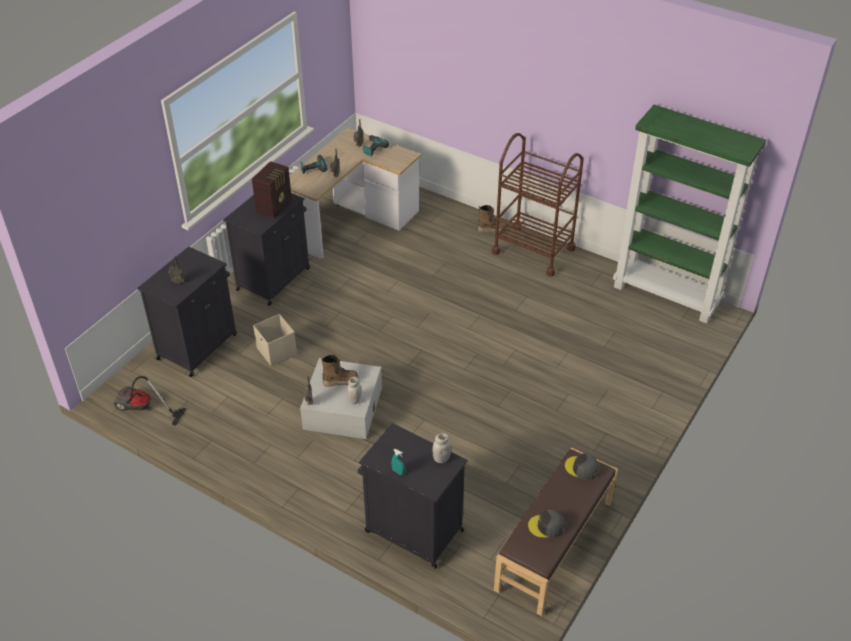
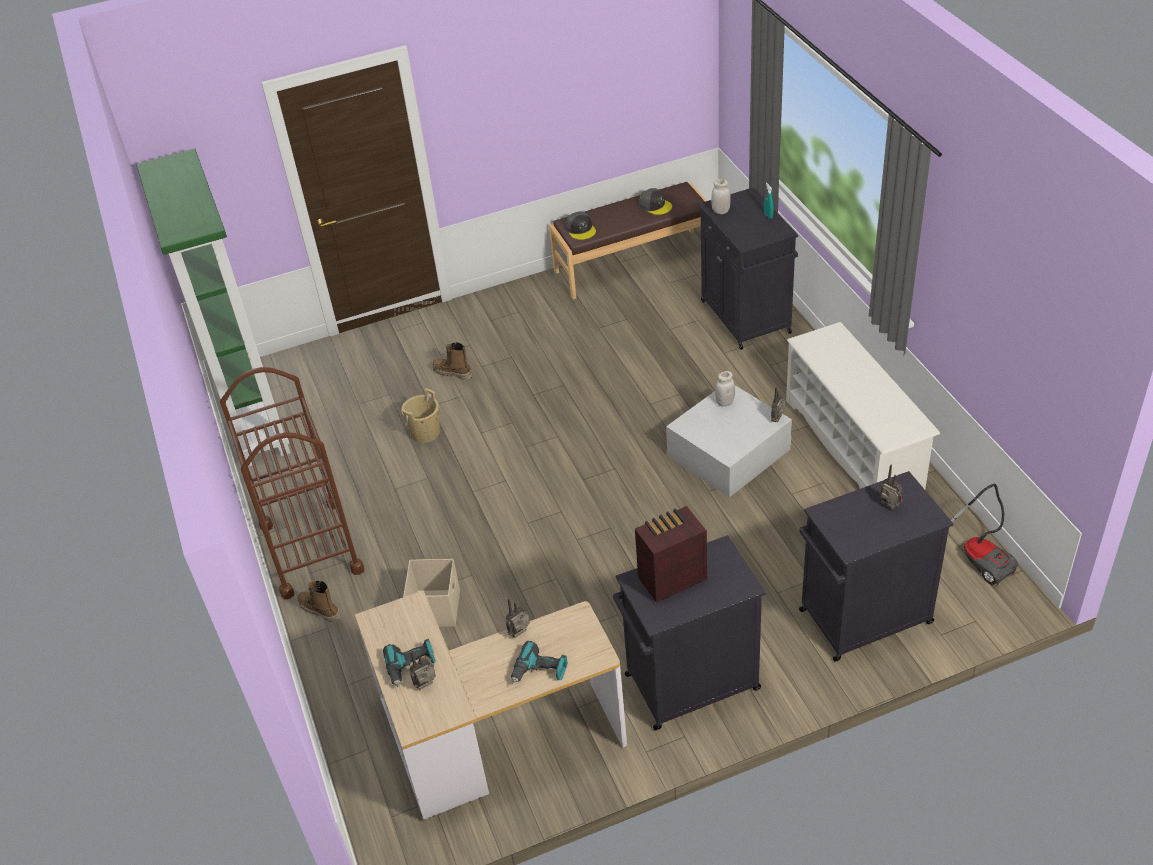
camera: 140 degrees left, 0 degrees up
beige storage box [253,314,297,366] -> beige storage box moved to [403,559,460,627]
boot [321,355,358,387] -> boot moved to [433,342,472,380]
none -> beige bucket [401,388,440,443]
none -> white shoe rack [786,322,940,489]

